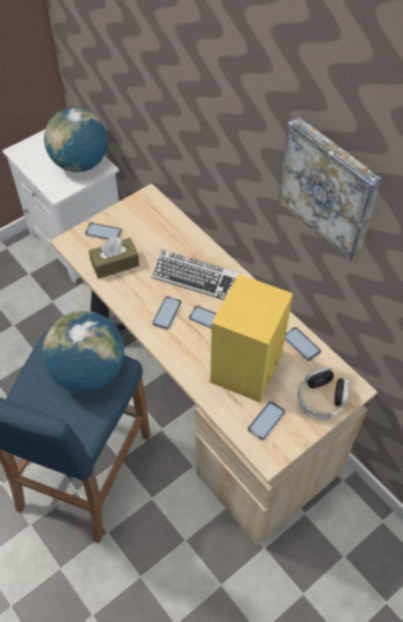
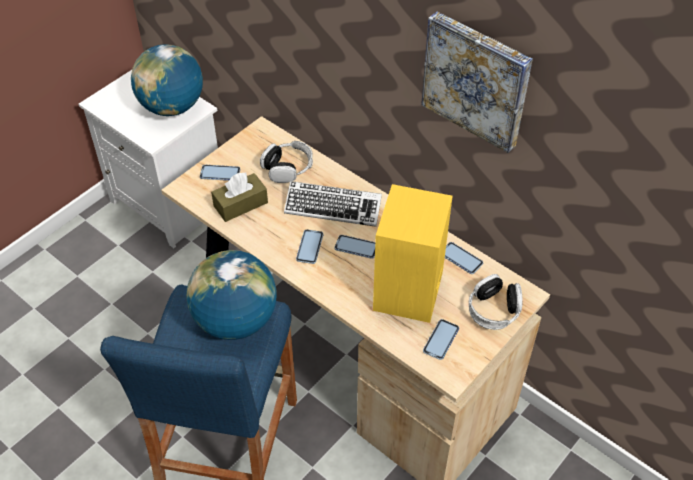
camera: 10 degrees left, 5 degrees down
none -> headphones [260,141,313,183]

